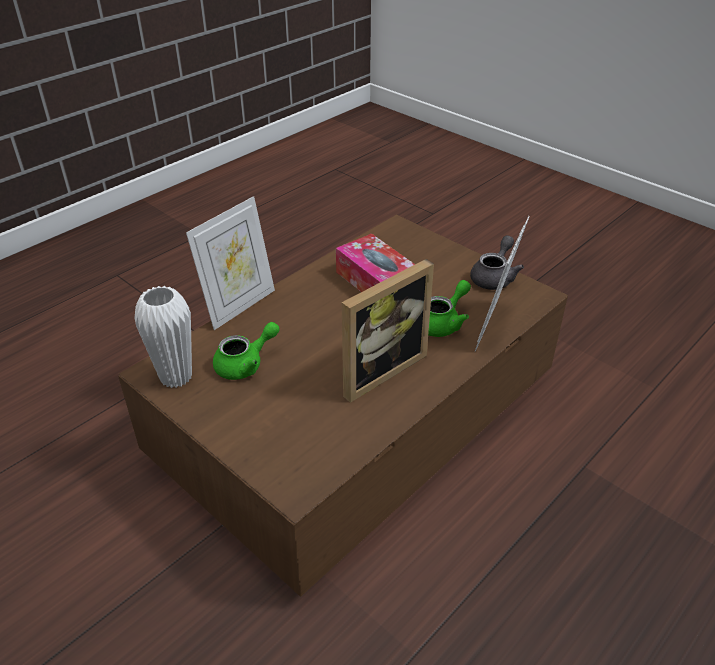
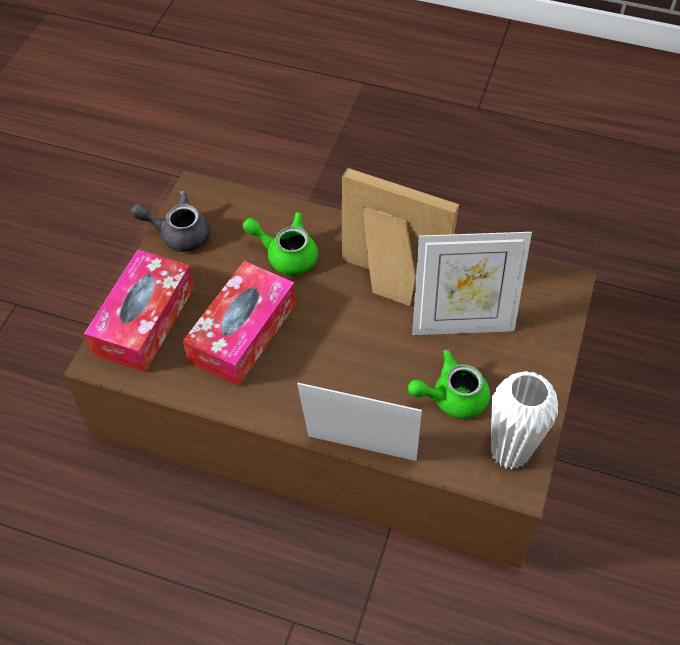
camera: 115 degrees left, 15 degrees up
green teapot [213,322,280,380] -> green teapot turned 45 degrees counterclockwise [408,349,490,419]
picture frame [475,216,530,352] -> picture frame moved to [412,232,532,335]
none -> tissue box [84,250,194,373]

